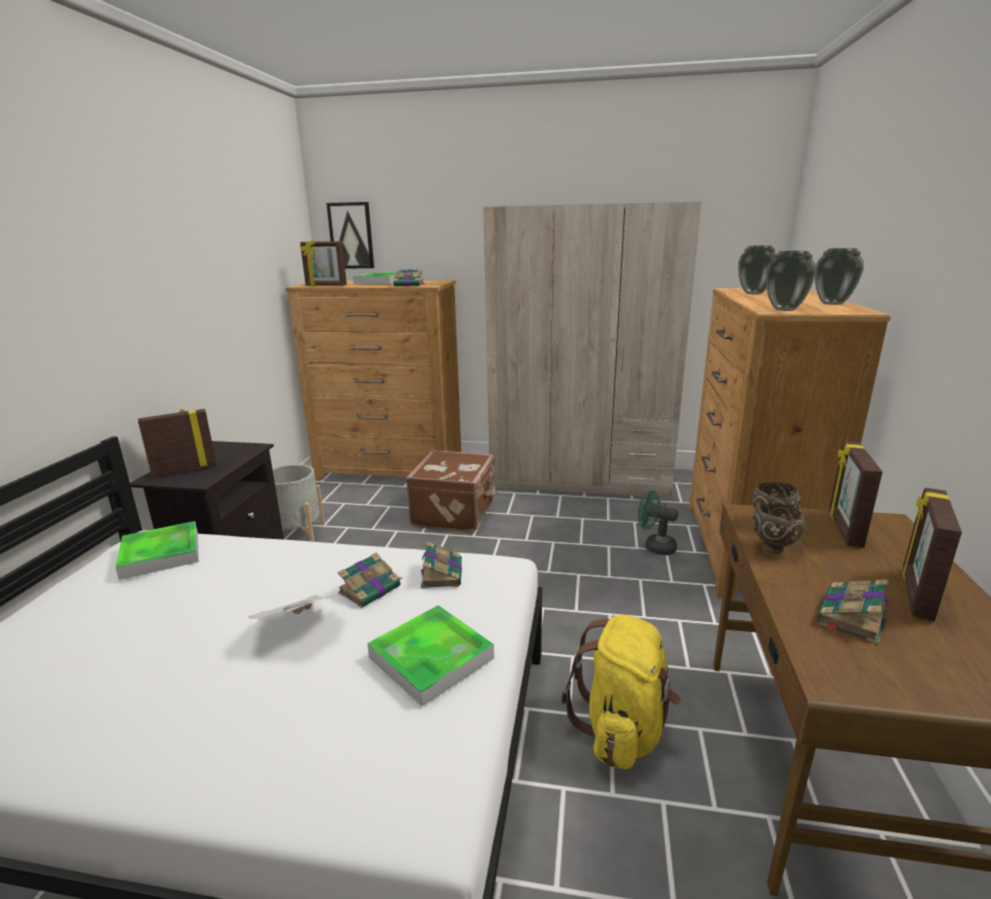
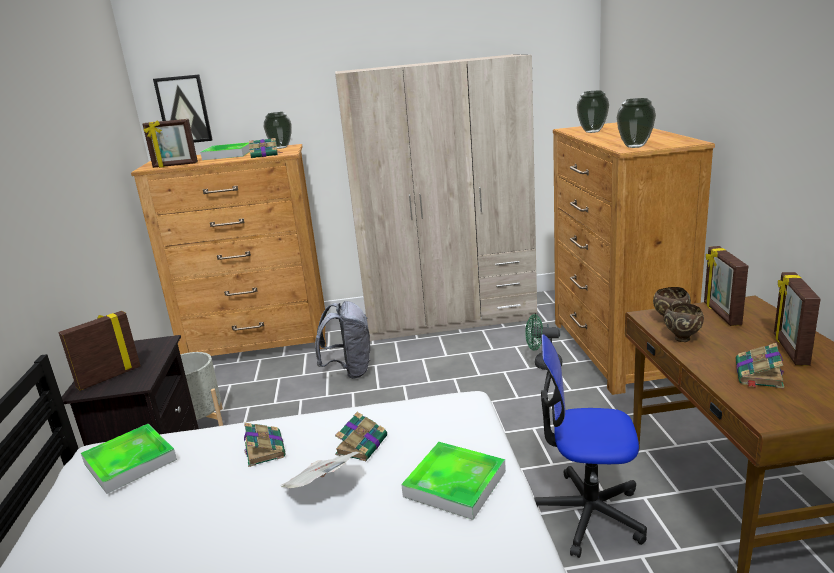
camera: 15 degrees left, 0 degrees up
brown suitcase [406,450,497,532] -> grey backpack [315,301,370,379]
book [421,542,462,588] -> book moved to [244,423,286,467]
yellow backpack [562,615,681,769] -> office chair [534,334,647,558]
vase [815,248,864,305] -> vase moved to [264,112,291,149]

